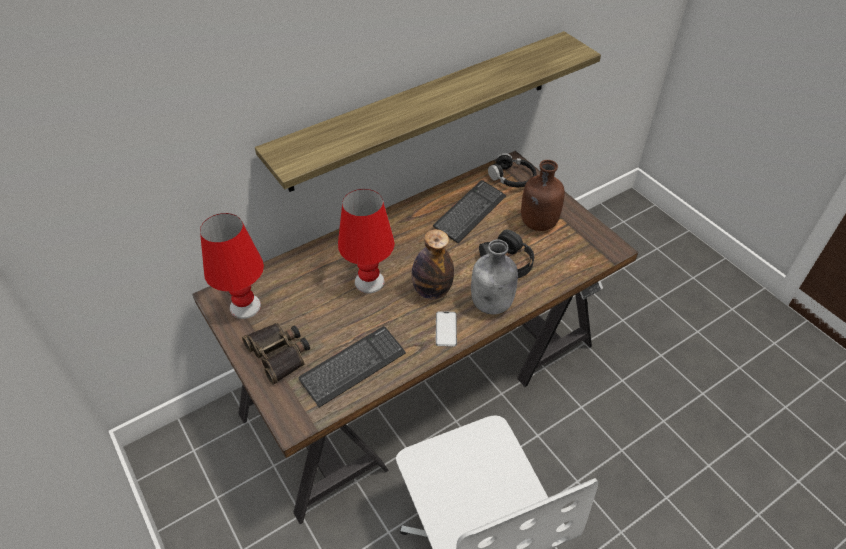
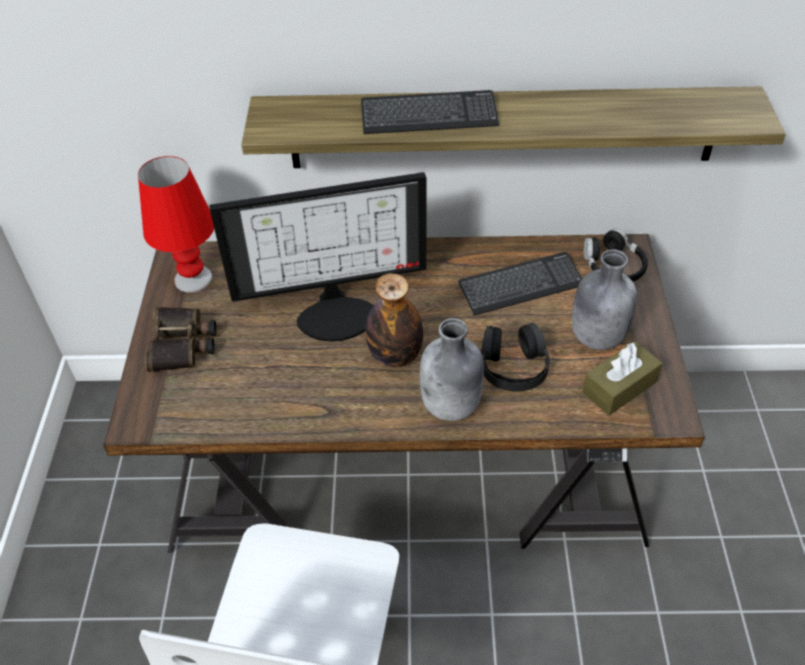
camera: 35 degrees right, 0 degrees up
keyboard [298,326,406,408] -> keyboard moved to [361,90,499,134]
red table lamp [338,189,395,293] -> monitor [210,172,427,342]
phone [436,311,457,347] -> none
brown bottle [521,160,565,231] -> grey bottle [572,249,637,350]
none -> brown tissue box [582,341,663,416]

